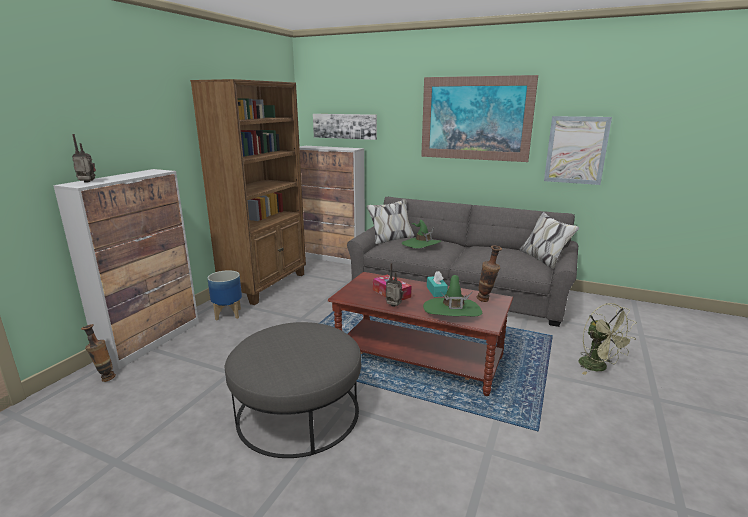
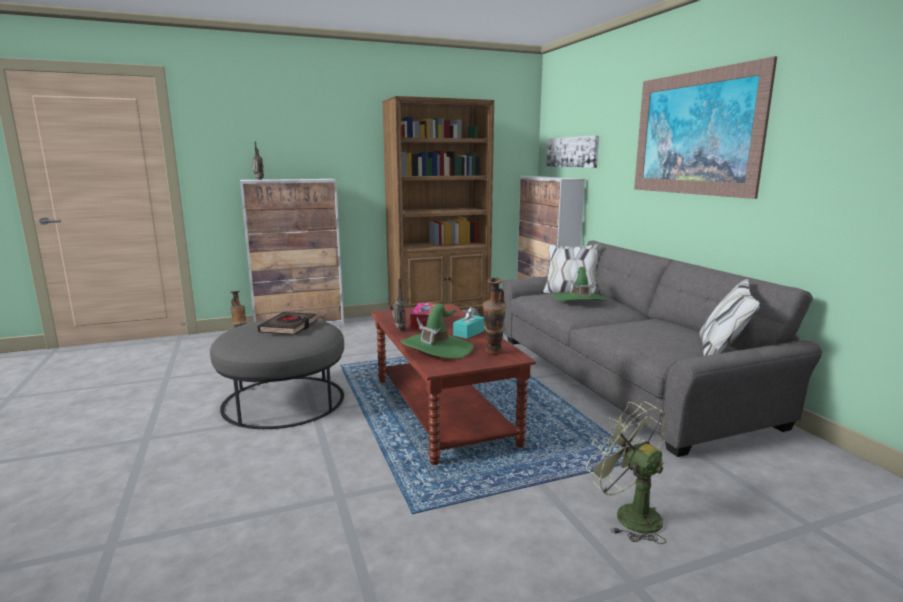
camera: 45 degrees right, 5 degrees down
planter [207,270,242,320] -> none
picture [544,116,612,185] -> none
green fan [579,303,637,375] -> green fan turned 120 degrees clockwise [586,401,666,544]
none -> black book [257,312,317,335]

